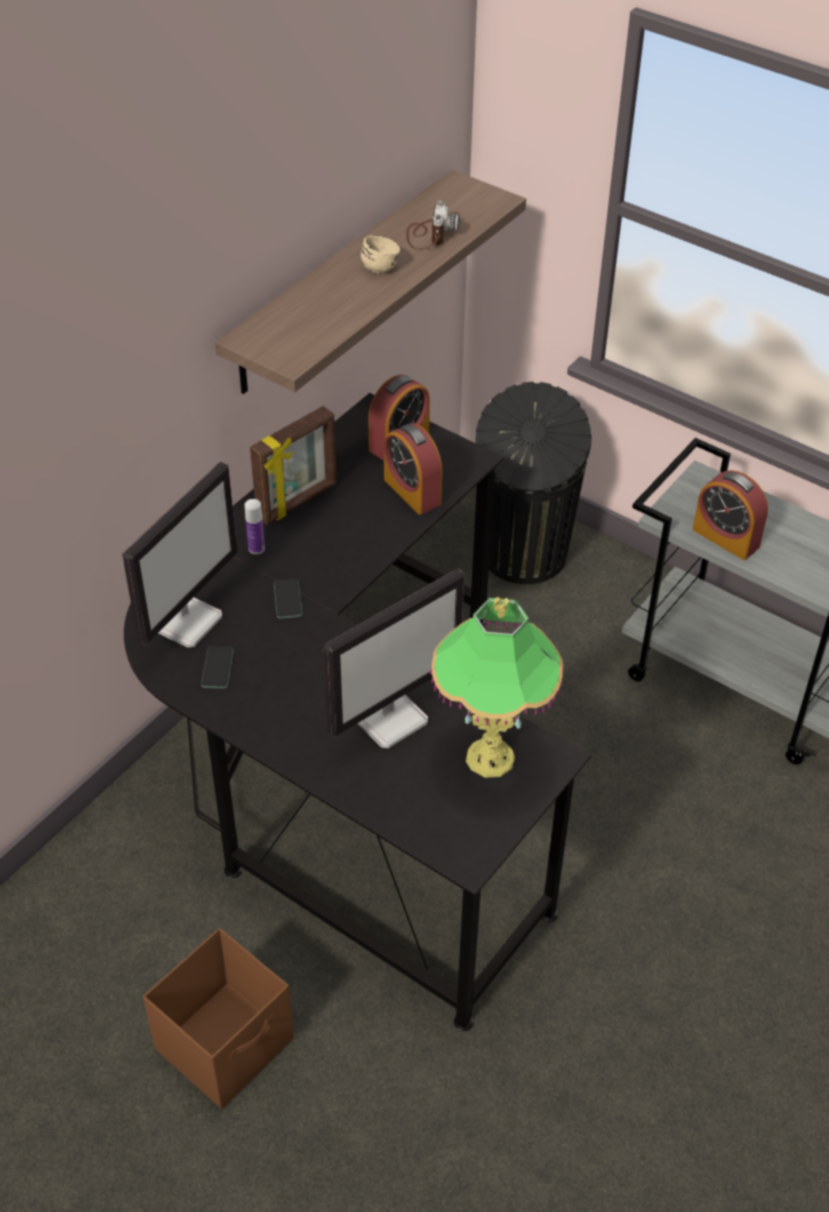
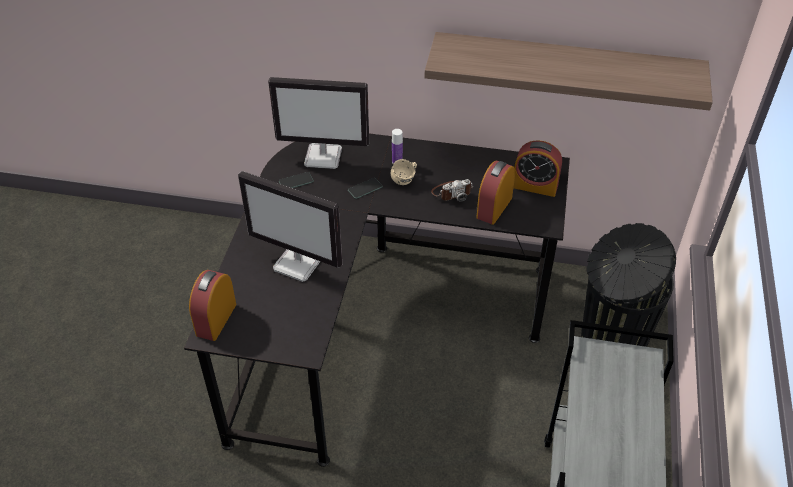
camera: 65 degrees right, 0 degrees up
brown storage box [143,928,294,1109] -> none
picture frame [250,406,337,525] -> none
beige mug [361,235,400,273] -> beige mug moved to [391,159,417,185]
camera [406,200,460,250] -> camera moved to [431,179,473,202]
table lamp [430,597,563,778] -> none
alarm clock [693,470,768,560] -> alarm clock moved to [189,270,236,341]

